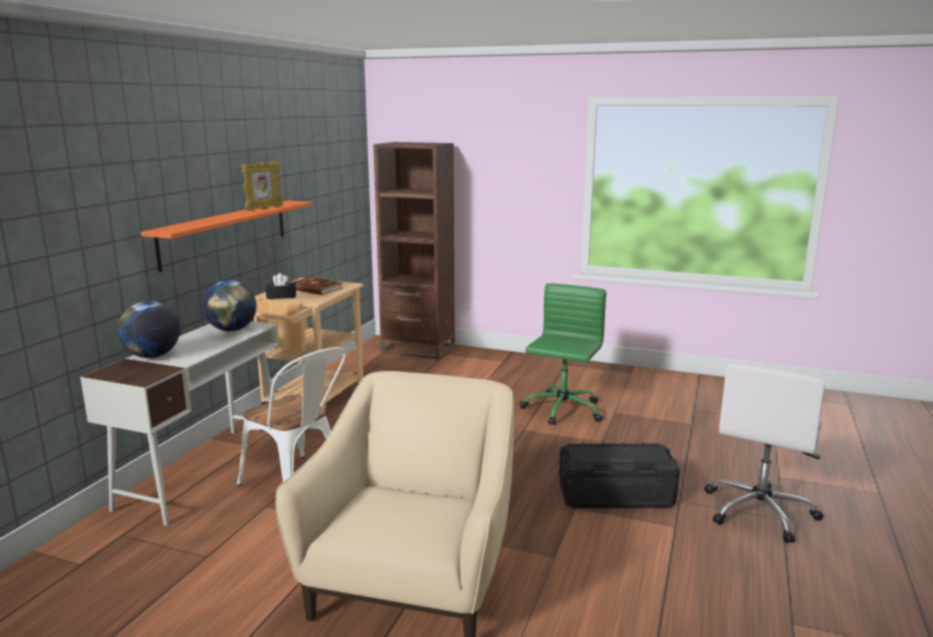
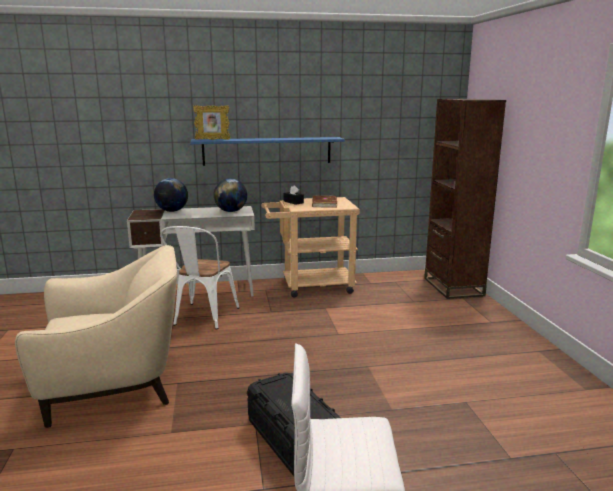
camera: 60 degrees right, 0 degrees up
orange shelf [141,201,312,272] -> blue shelf [190,137,345,166]
picture frame [242,161,283,211] -> picture frame moved to [193,105,230,140]
green office chair [520,283,606,425] -> none

